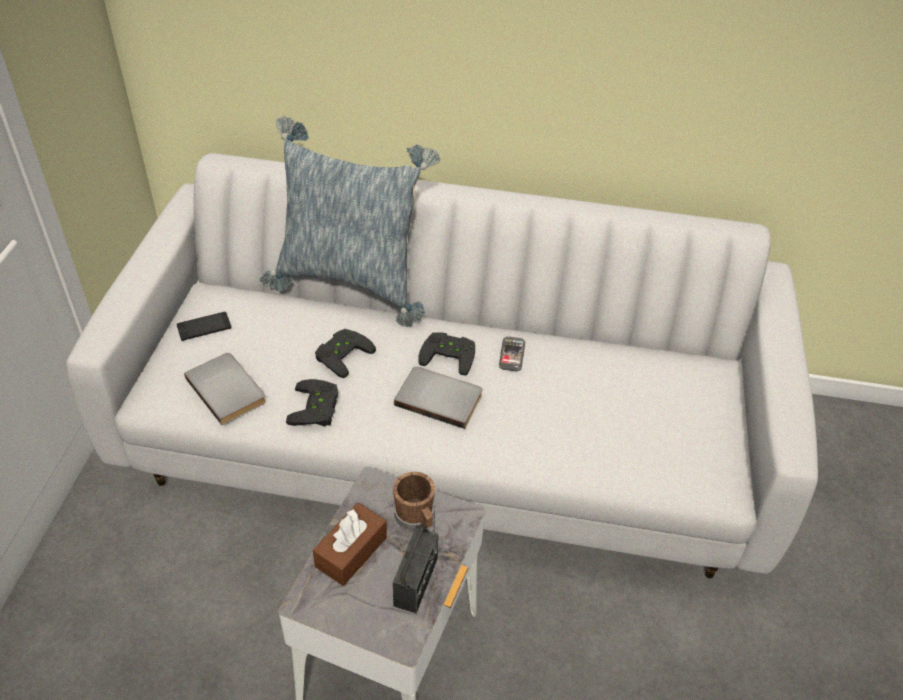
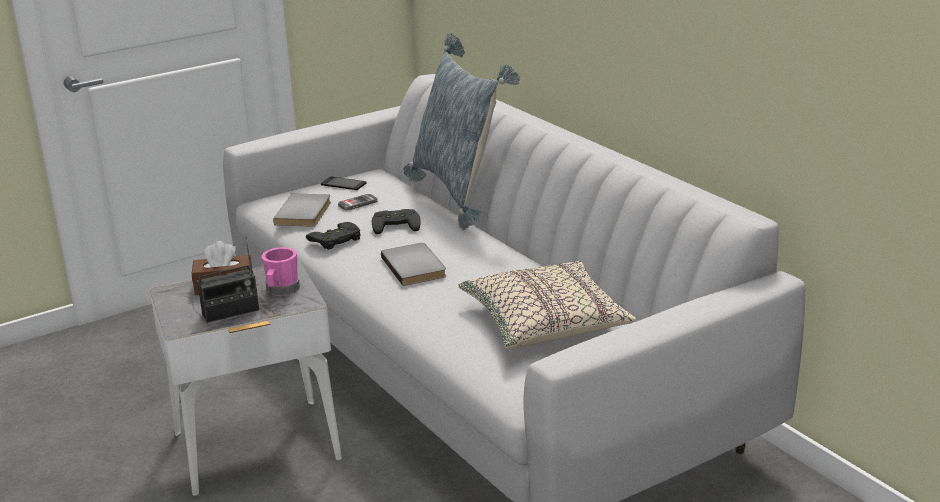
camera: 50 degrees right, 20 degrees down
brown mug [393,472,435,531] -> pink mug [262,247,300,296]
black game controller [418,332,475,376] -> none
phone [499,336,525,371] -> phone moved to [338,194,378,210]
none -> beige pillow [458,261,636,349]

